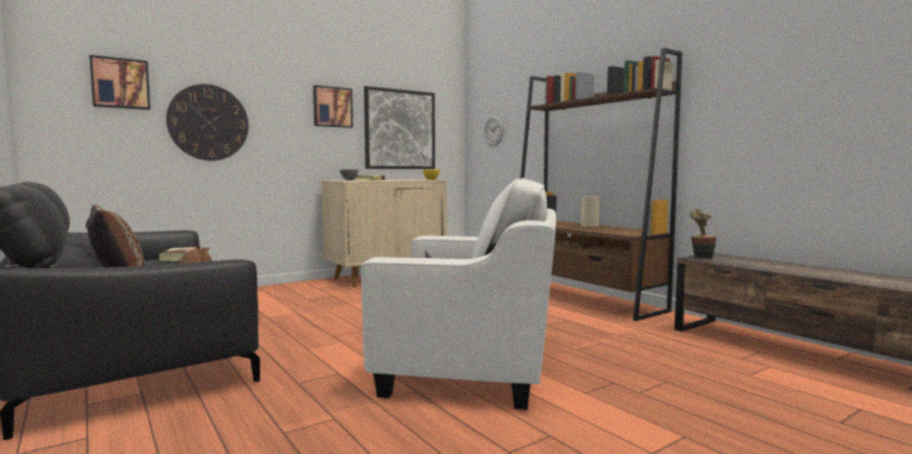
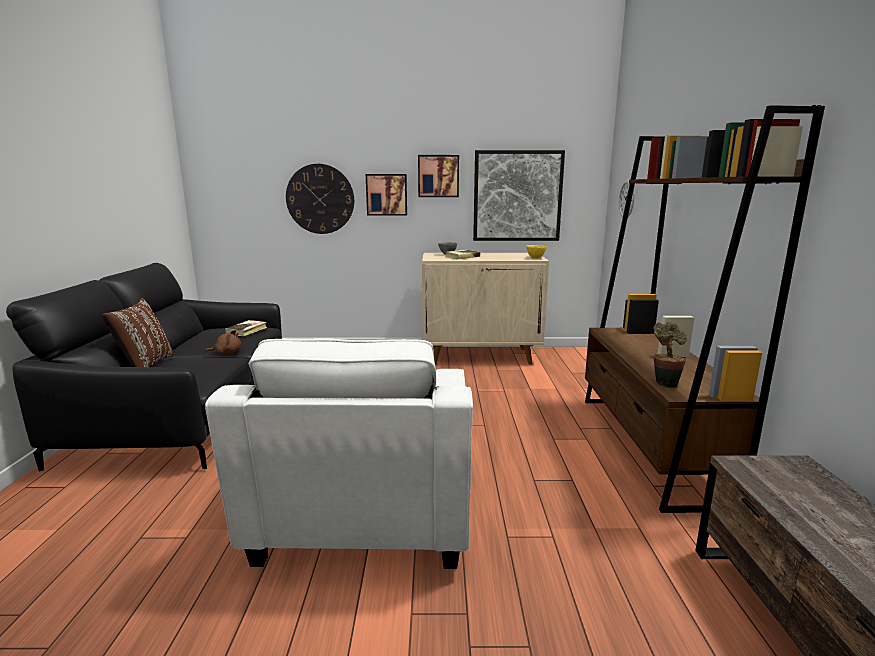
camera: 35 degrees right, 10 degrees up
picture [90,55,150,110] -> picture moved to [366,174,407,216]
white armchair [361,178,556,410] -> white armchair turned 45 degrees clockwise [205,339,473,569]
potted plant [690,209,717,260] -> potted plant moved to [654,322,687,388]

